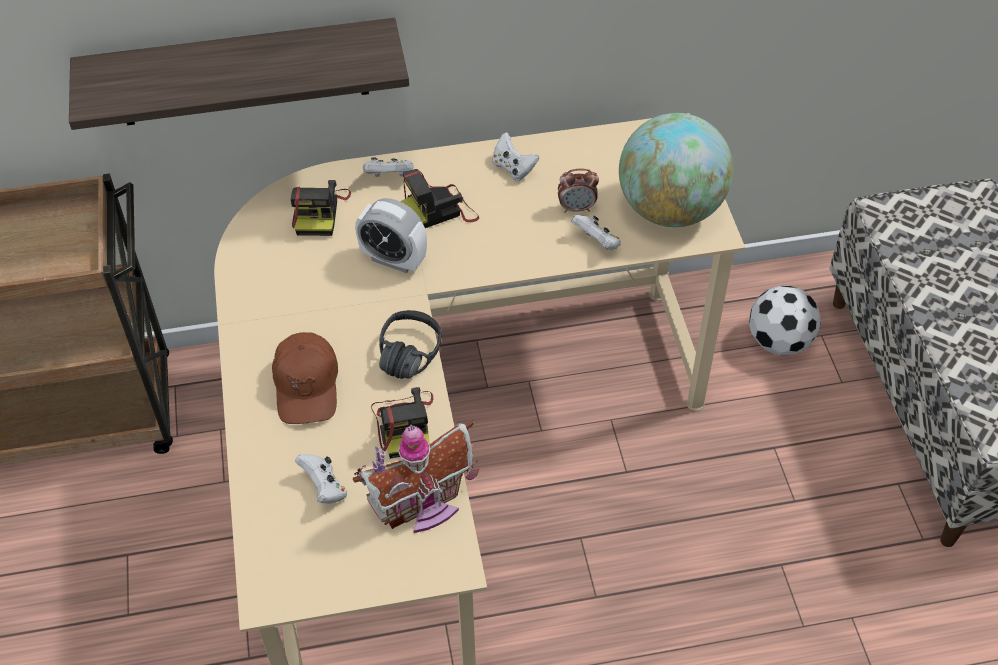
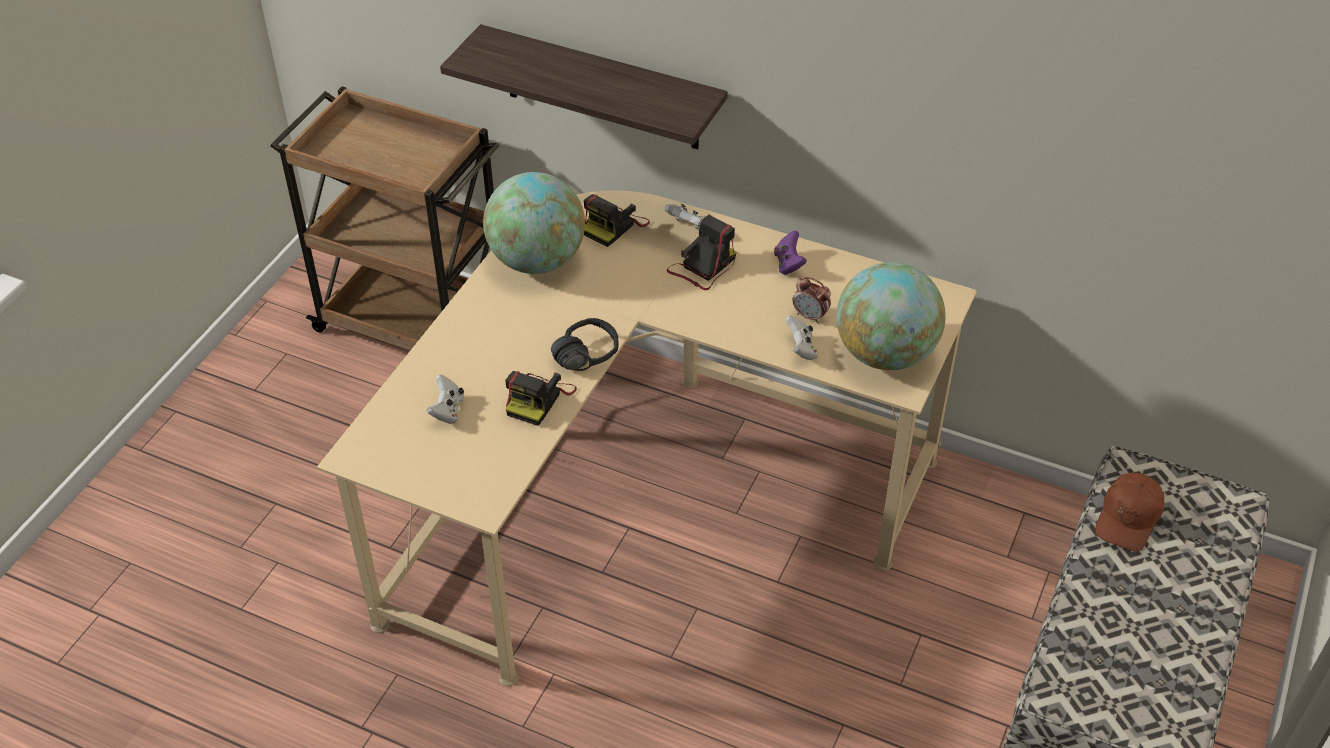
camera: 35 degrees right, 5 degrees down
brown cap [272,332,338,424] -> brown cap moved to [1095,473,1164,551]
toy house [353,420,479,533] -> none
alarm clock [355,198,427,273] -> none
camera [401,169,479,228] -> camera turned 120 degrees clockwise [667,215,737,290]
white game controller [492,132,539,181] -> purple game controller [774,231,807,275]
football [749,285,821,355] -> none
none -> globe [483,172,585,274]

